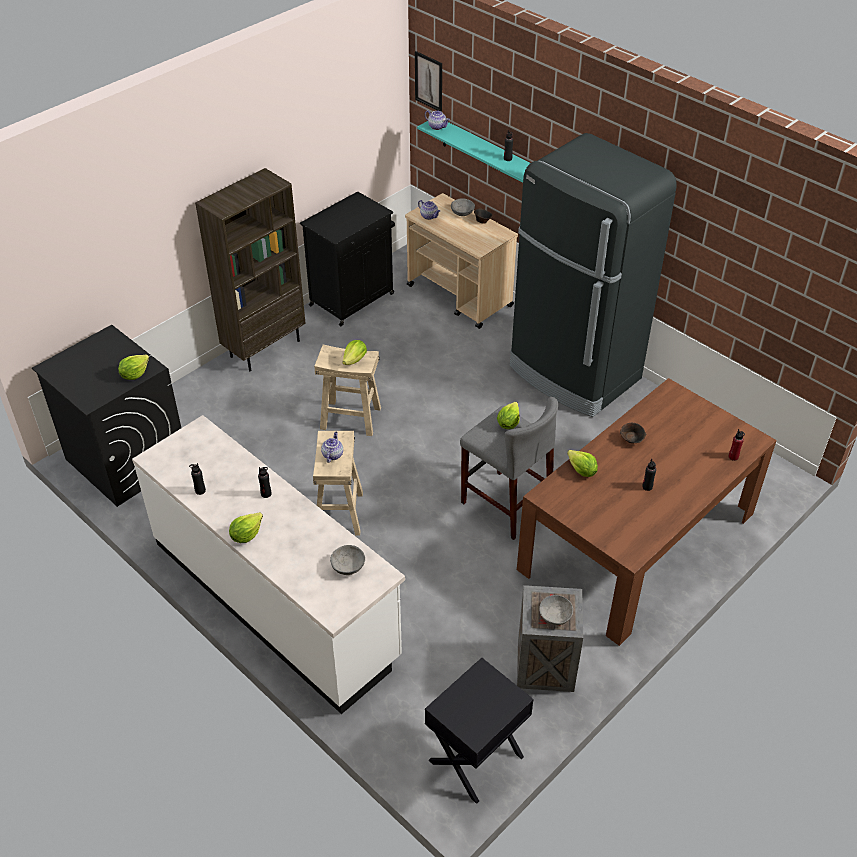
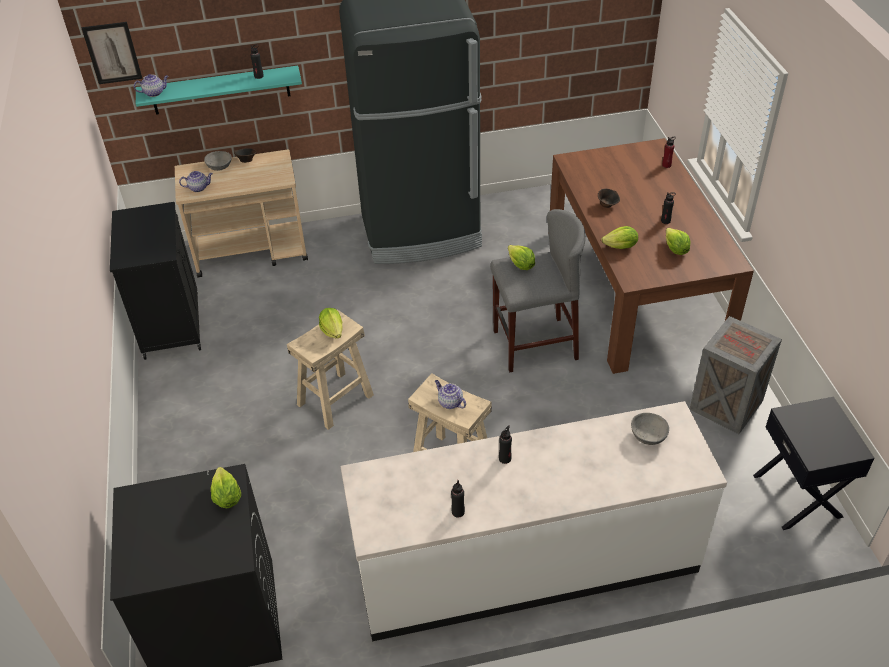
camera: 55 degrees left, 0 degrees up
brown bookcase [195,168,306,371] -> none
lettuce [229,512,263,543] -> lettuce moved to [666,228,691,255]
grey bowl [539,595,573,625] -> none

